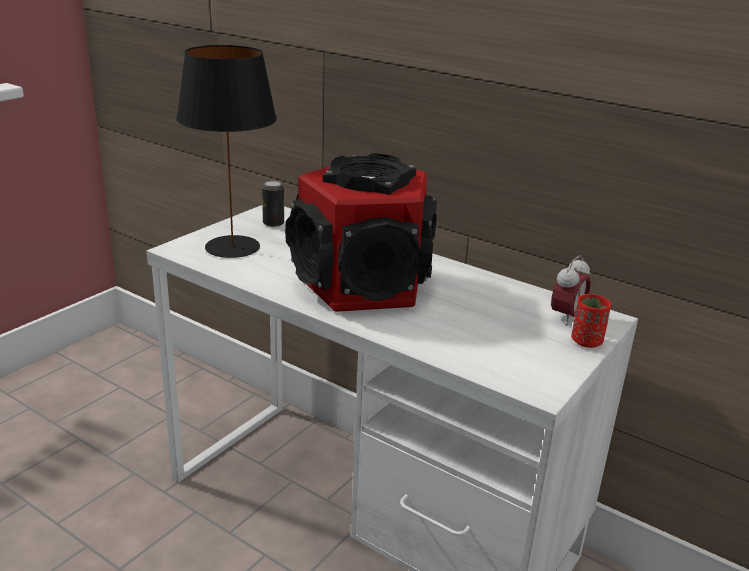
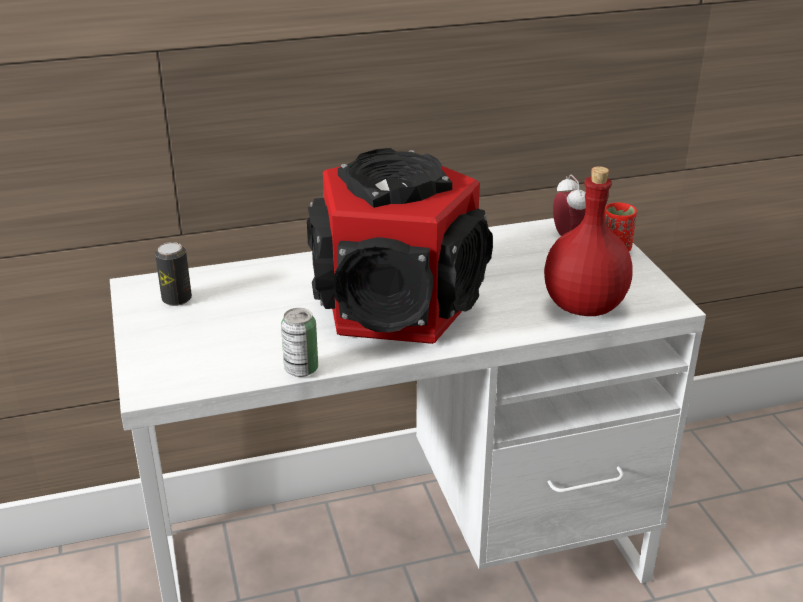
camera: 50 degrees left, 5 degrees up
black table lamp [176,45,277,258] -> none
none -> can [281,308,318,377]
none -> red bottle [544,166,633,316]

